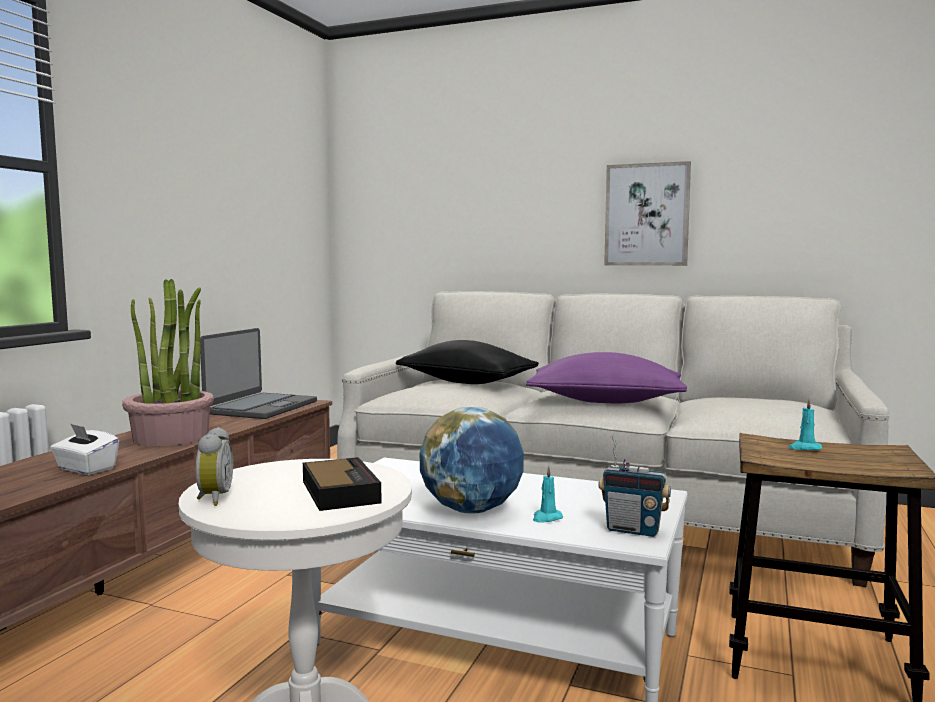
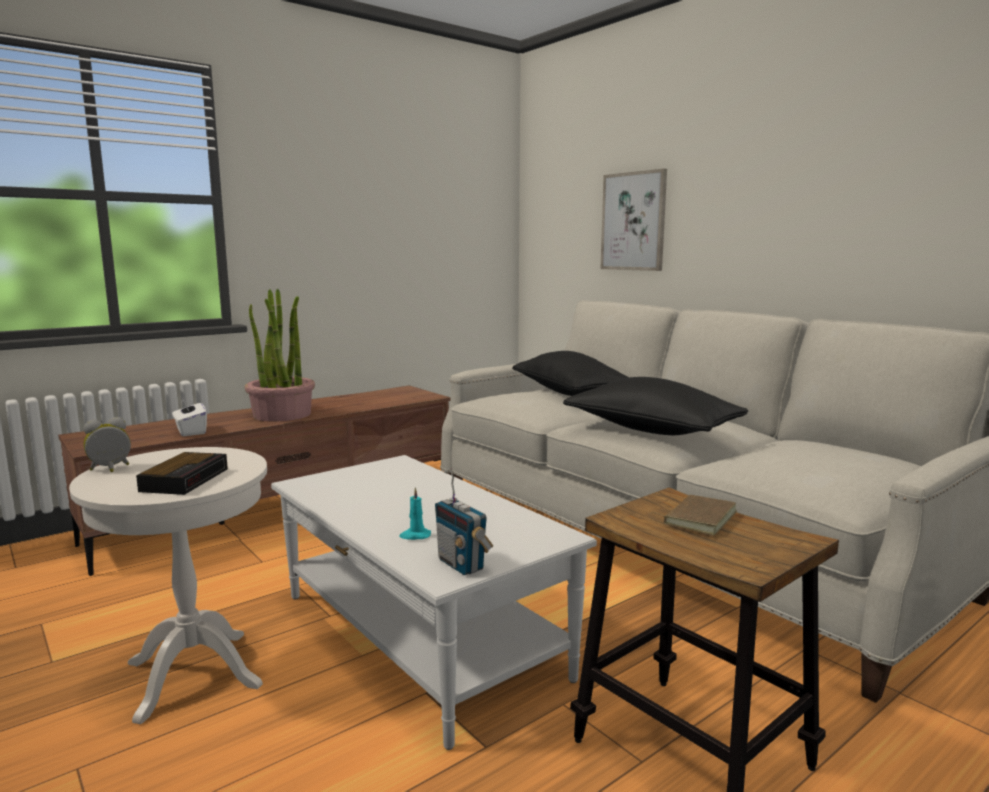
camera: 30 degrees right, 5 degrees up
alarm clock [196,427,233,506] -> alarm clock turned 150 degrees counterclockwise [83,417,131,472]
laptop [200,328,317,419] -> none
globe [420,407,524,514] -> none
purple pillow [526,352,687,403] -> black pillow [563,377,748,435]
picture [604,161,691,266] -> picture moved to [600,168,667,271]
turquoise candle [789,399,822,450] -> brown book [652,495,737,535]

